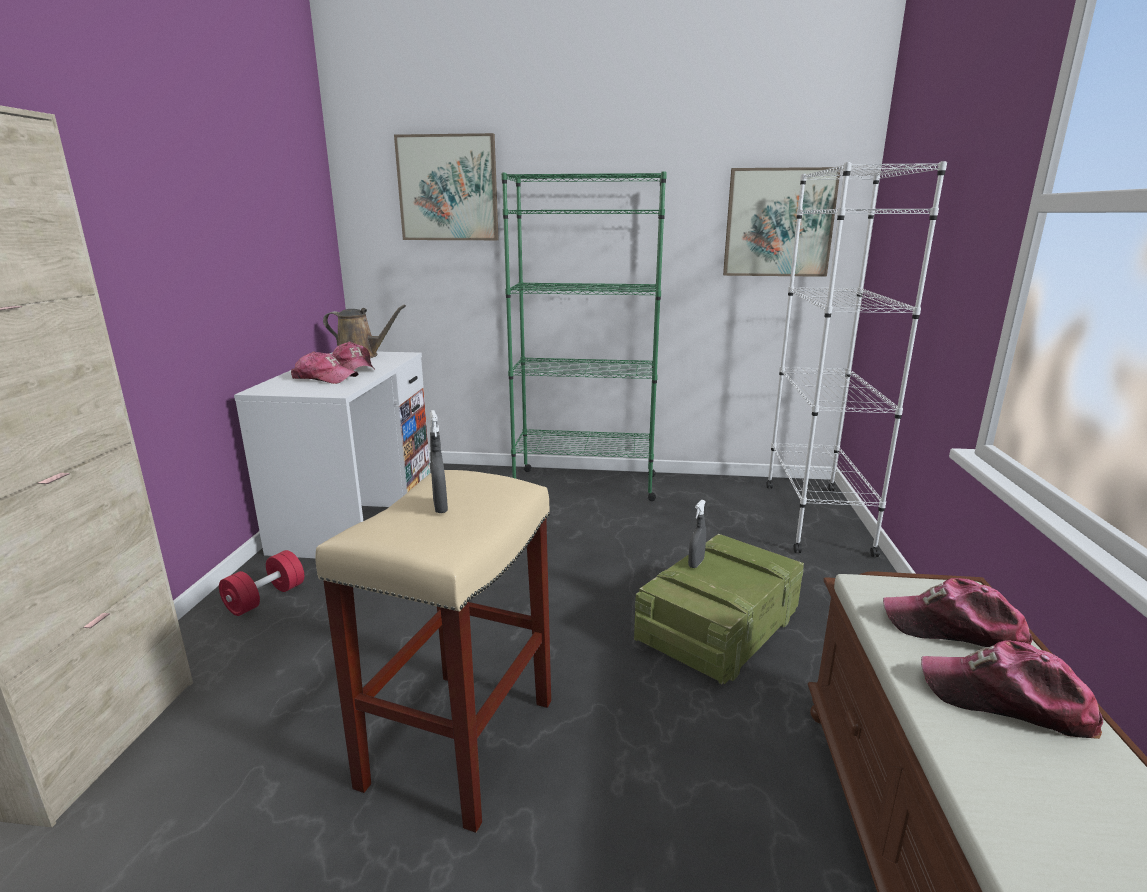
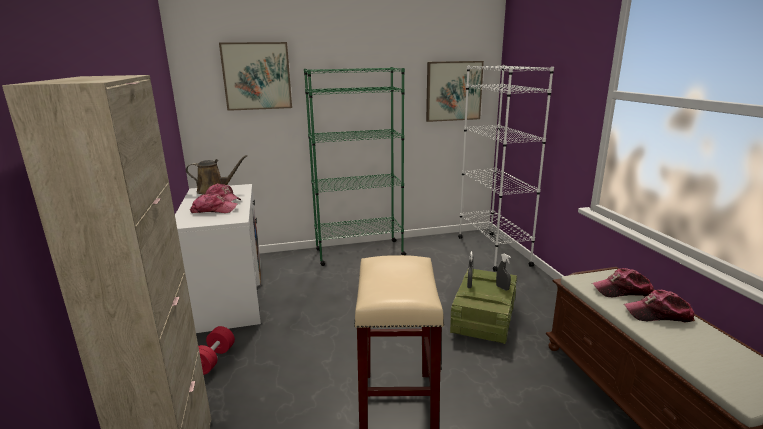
camera: 20 degrees left, 0 degrees up
grey spray bottle [430,410,448,513] -> grey spray bottle moved to [496,253,511,291]

